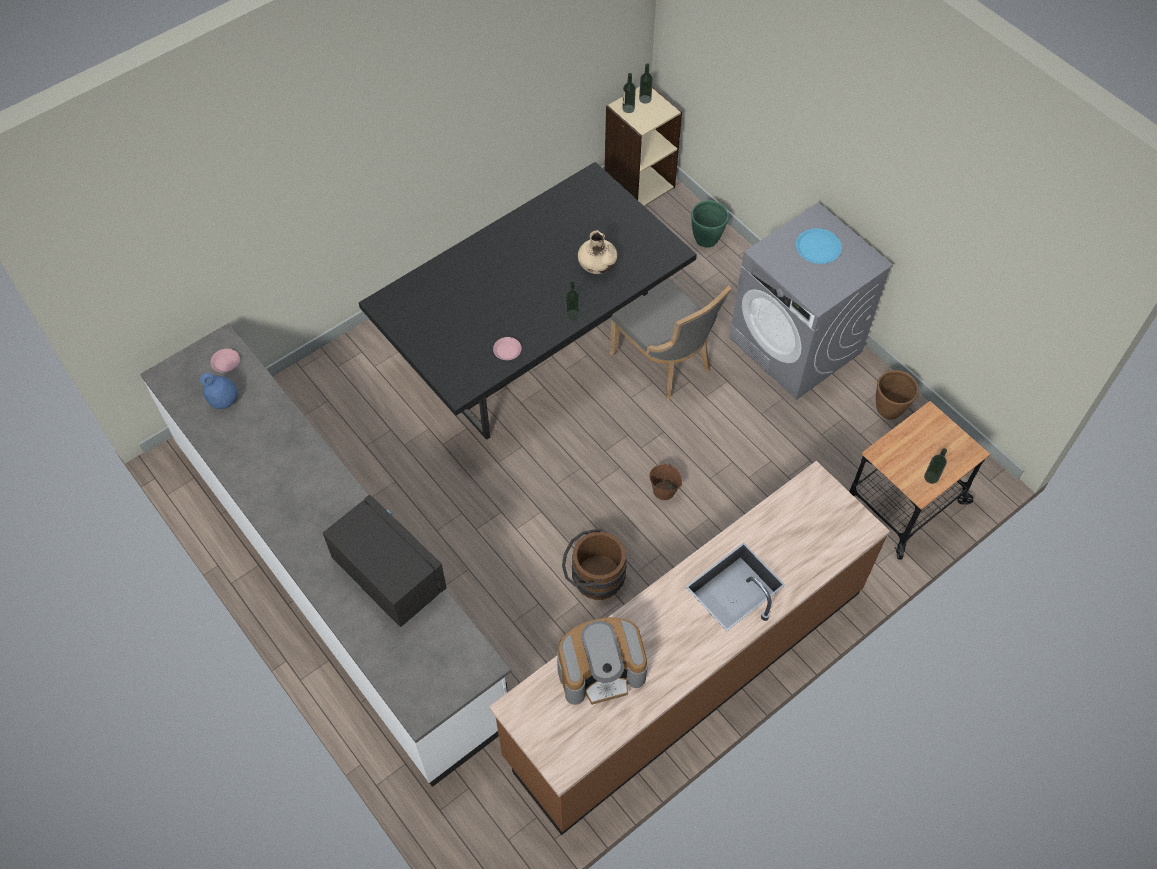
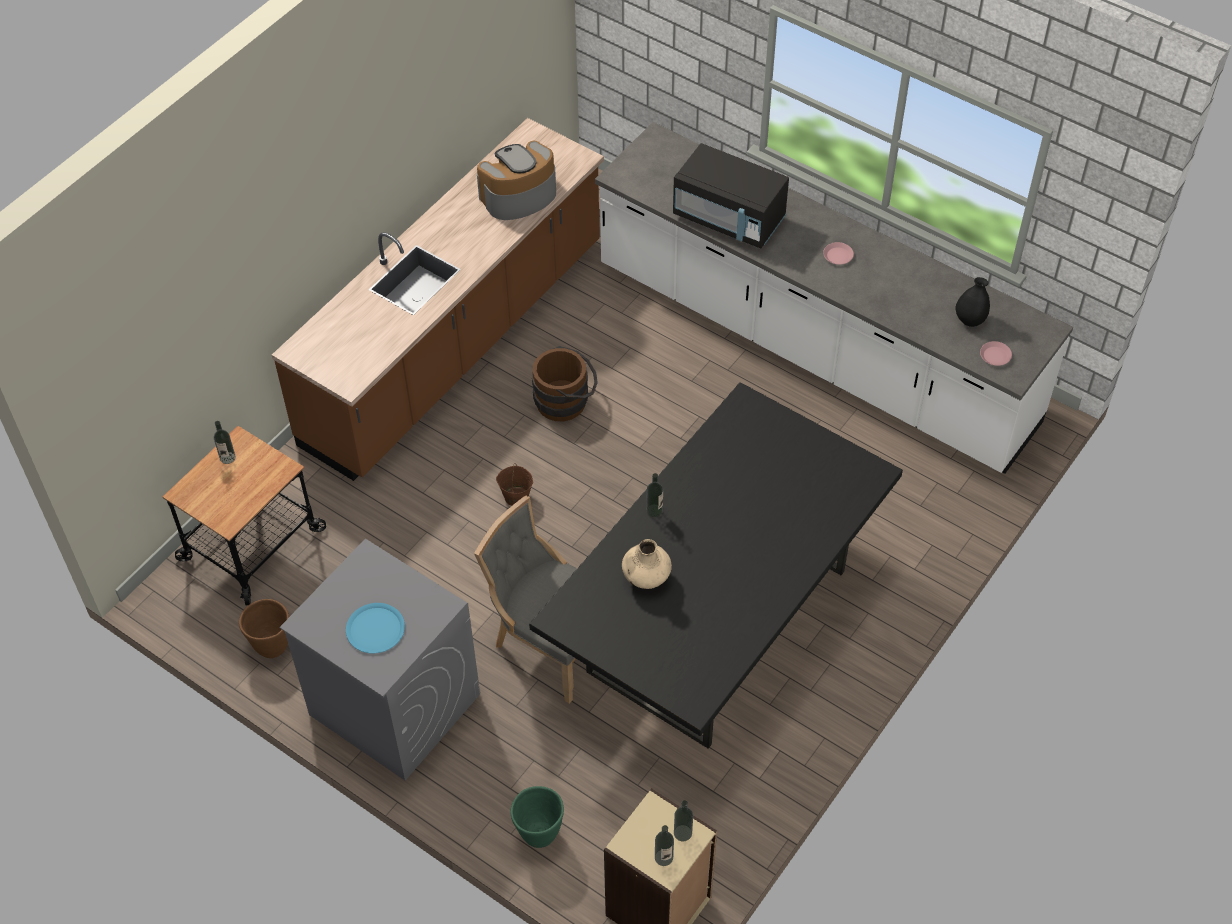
camera: 165 degrees right, 5 degrees down
blue vase [200,373,237,409] -> black vase [955,277,990,327]
pink plate [493,337,522,360] -> pink plate moved to [823,242,854,265]

